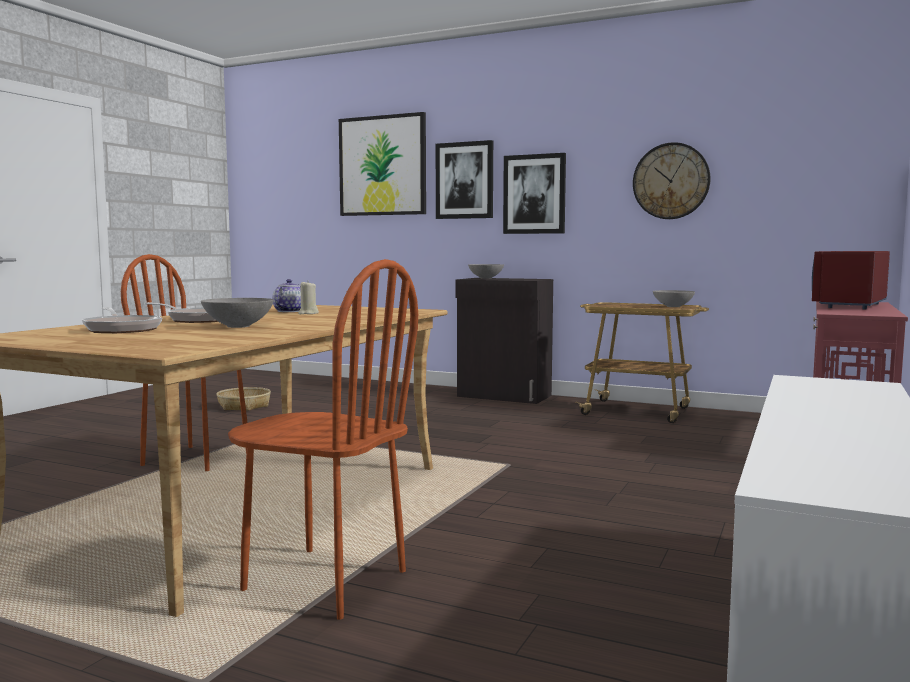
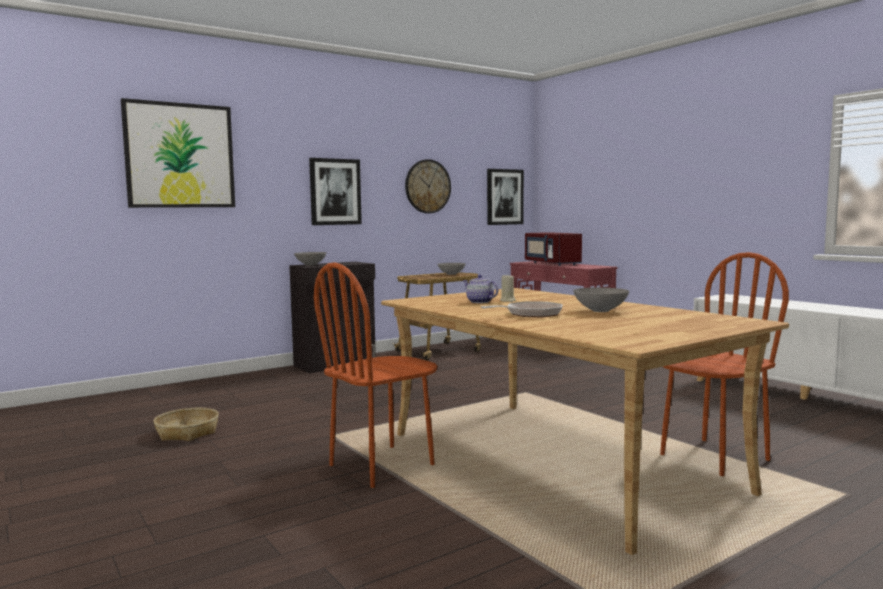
camera: 60 degrees left, 0 degrees up
frying pan [81,307,162,333] -> none
picture [436,140,493,219] -> picture moved to [487,169,524,225]

